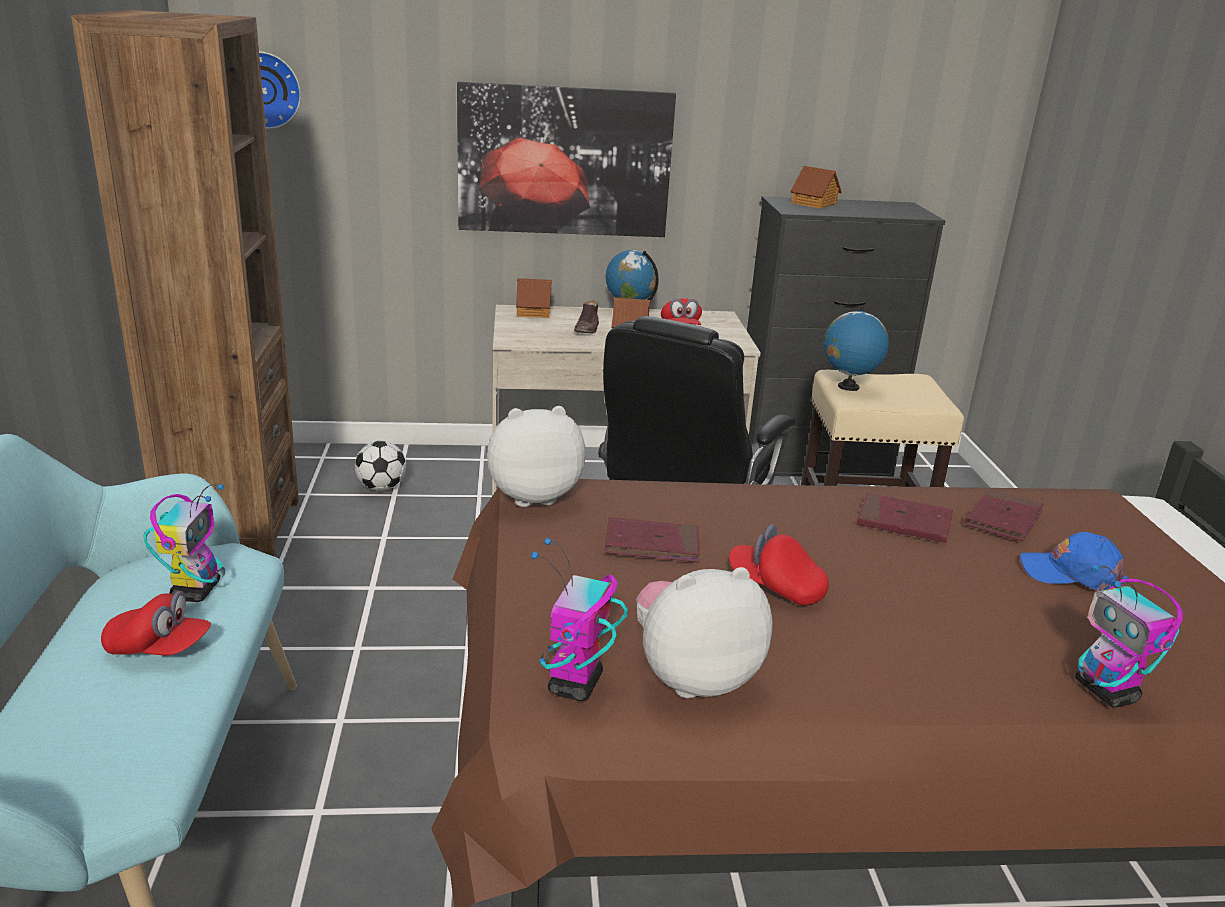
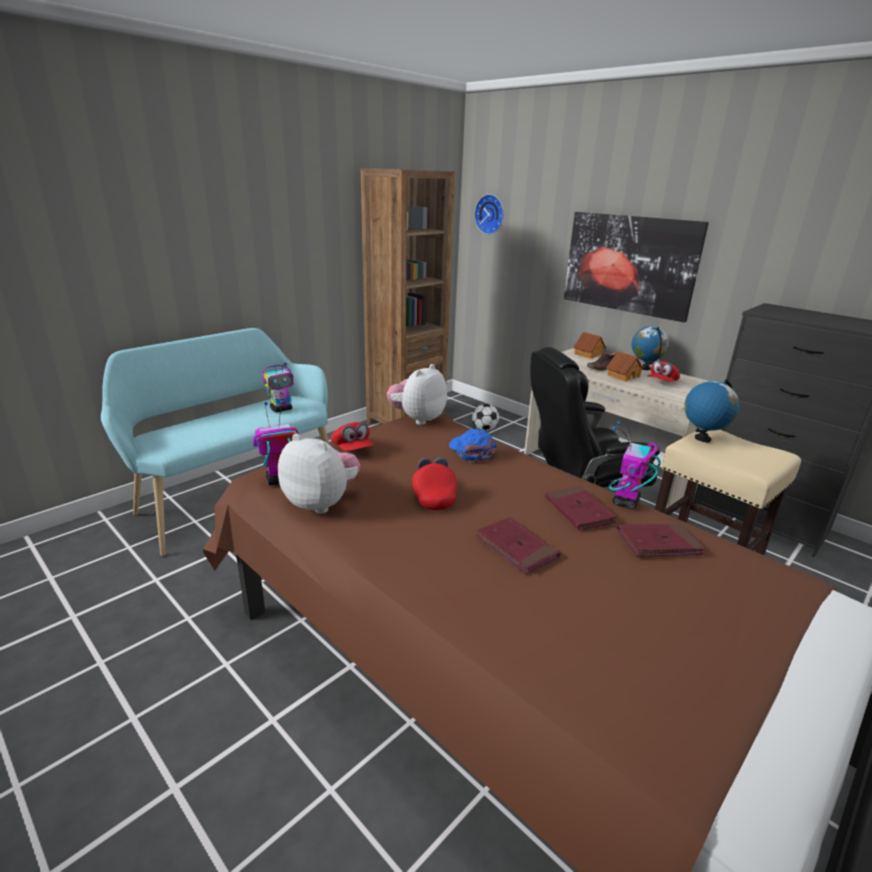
camera: 50 degrees right, 0 degrees up
red cap [101,591,211,655] -> red cap moved to [331,422,374,451]
plush toy [487,406,586,507] -> plush toy turned 90 degrees counterclockwise [387,364,447,425]
red book [604,517,700,563] -> red book moved to [476,517,560,574]
toy house [790,166,842,209] -> none
blue cap [1020,532,1128,591] -> blue cap moved to [449,429,497,462]
toy robot [1075,565,1183,707] -> toy robot moved to [608,421,661,509]

